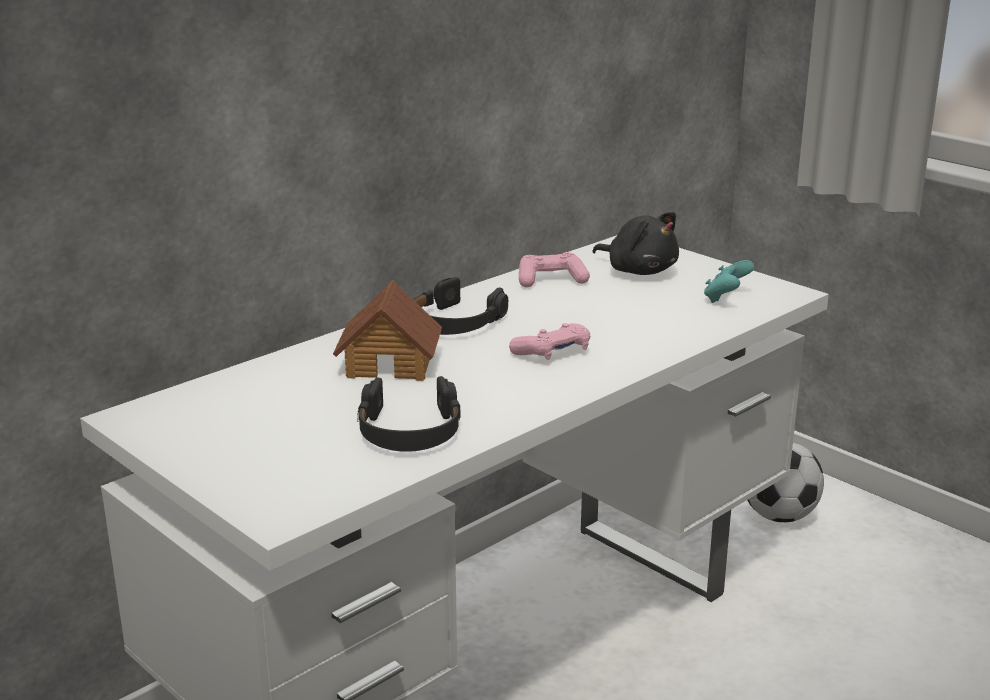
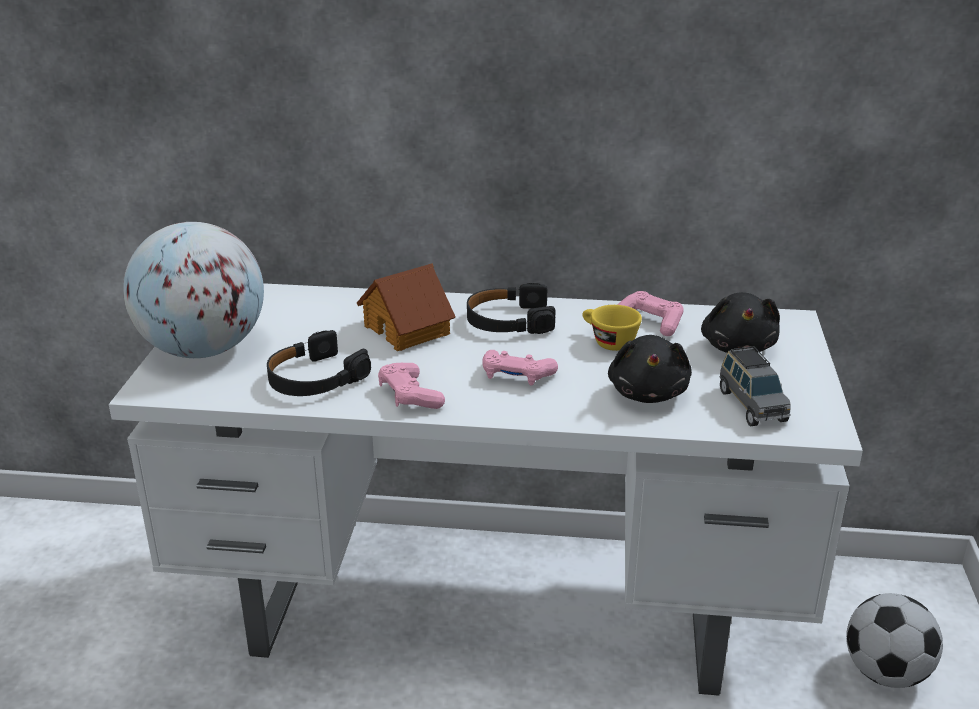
camera: 50 degrees right, 5 degrees up
turquoise game controller [704,260,754,303] -> grey toy car [719,346,791,426]
none -> globe [123,222,264,358]
none -> pink game controller [378,363,445,409]
none -> yellow cup [582,305,642,351]
none -> black plush toy [608,335,692,403]

